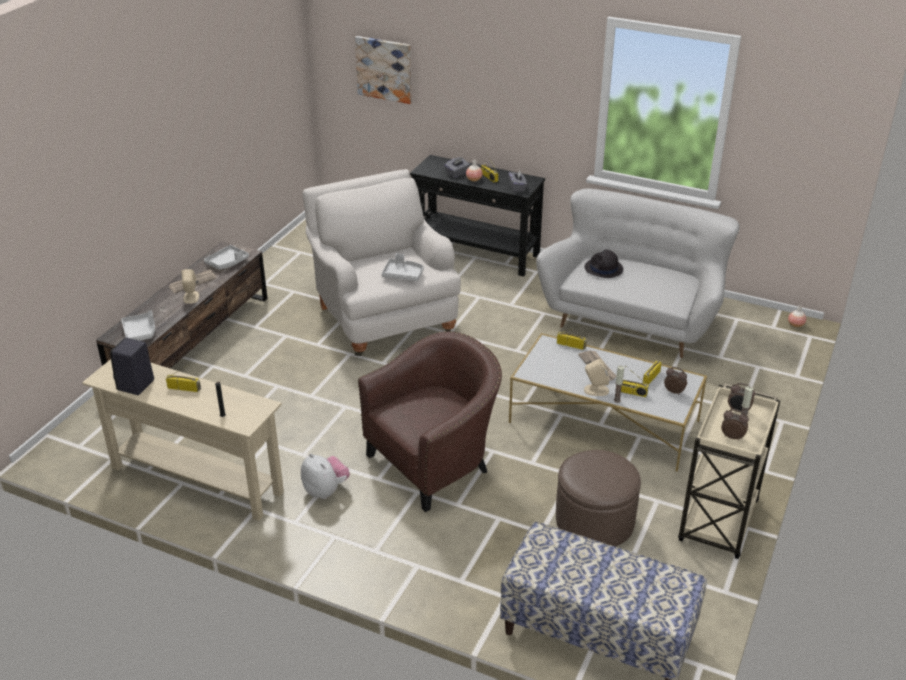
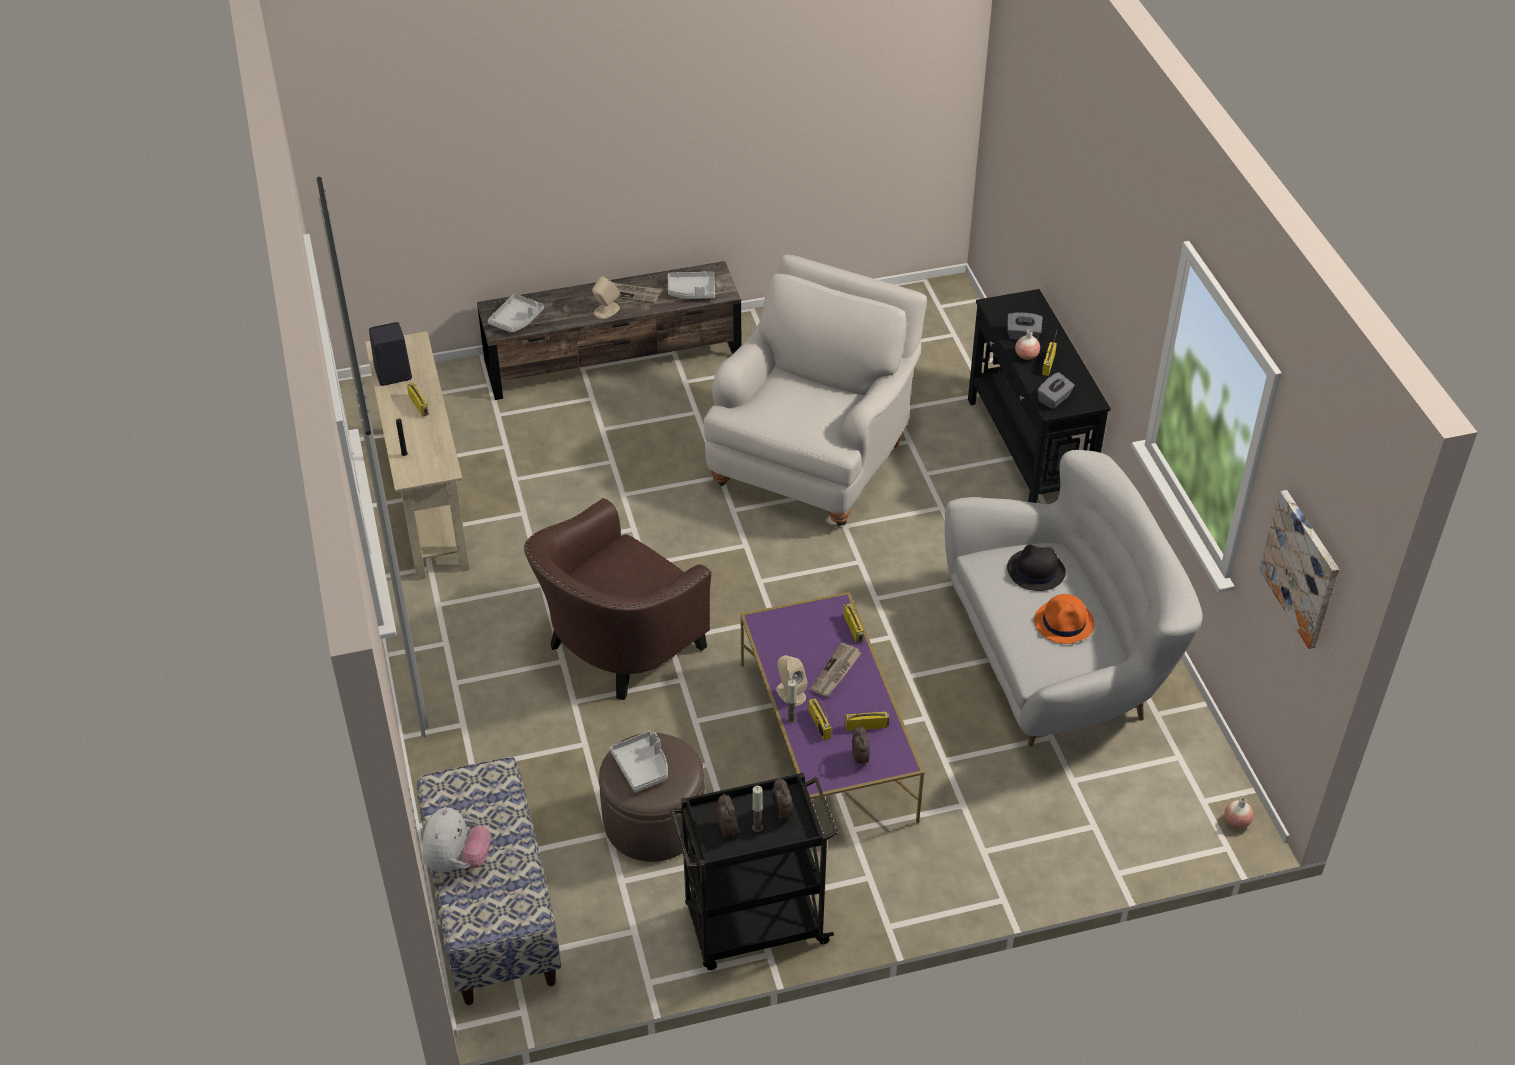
camera: 50 degrees right, 10 degrees up
plush toy [301,453,350,499] -> plush toy moved to [422,807,491,873]
picture [355,36,412,104] -> picture moved to [1259,490,1339,649]
brown armchair [358,331,502,512] -> brown armchair turned 120 degrees clockwise [524,498,711,700]
grey tray [382,253,424,281] -> grey tray moved to [610,731,668,792]
white coffee table [509,333,707,472] -> purple coffee table [740,592,924,823]
beige cart [678,383,781,559] -> black cart [670,772,838,970]
none -> orange hat [1034,594,1094,644]

